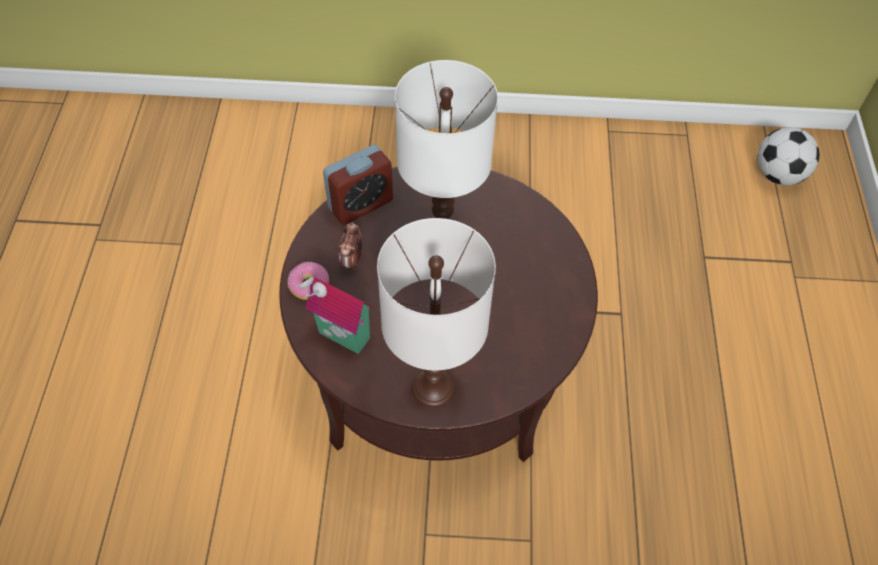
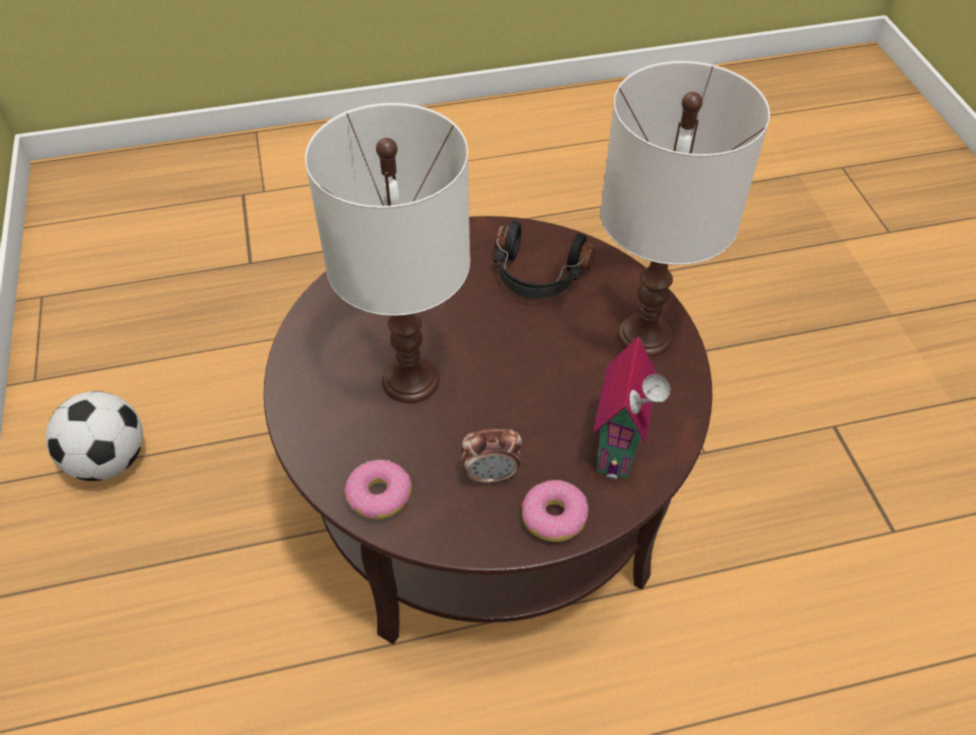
camera: 105 degrees left, 5 degrees down
alarm clock [323,145,393,225] -> donut [344,460,411,520]
football [757,127,819,185] -> football moved to [46,391,143,481]
none -> black headphones [494,220,595,298]

